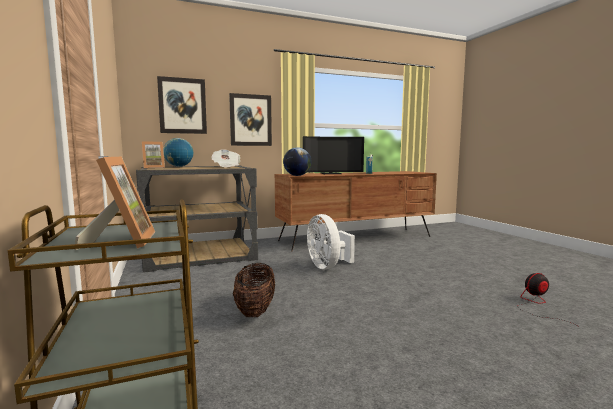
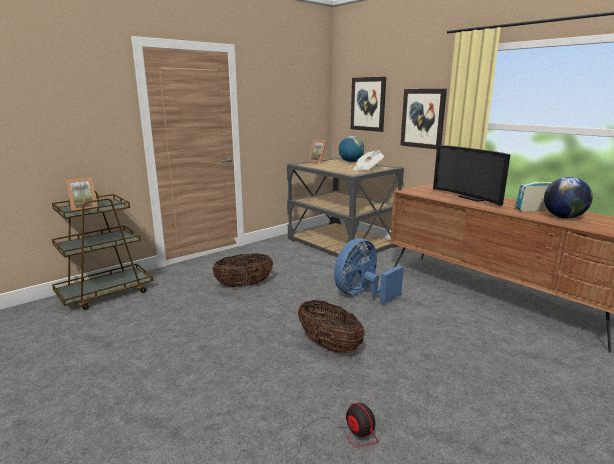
camera: 70 degrees right, 10 degrees up
globe [283,147,312,176] -> globe moved to [544,177,593,218]
white fan [307,214,355,270] -> blue fan [334,238,403,304]
none -> basket [298,300,365,354]

